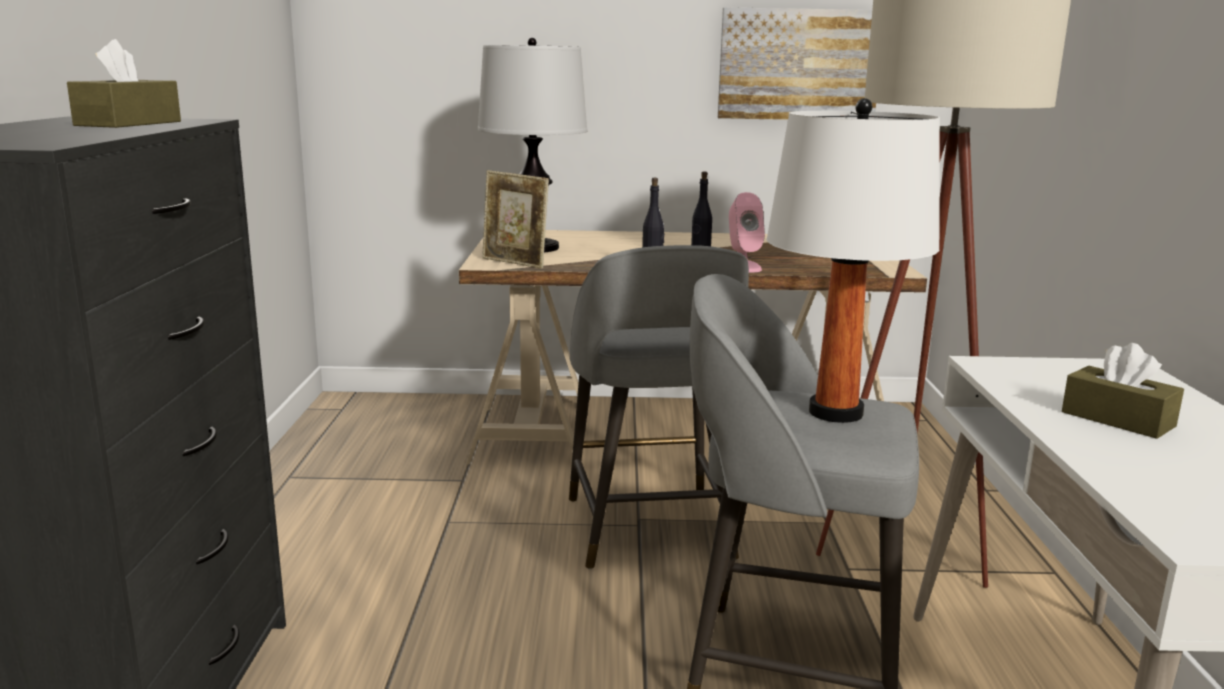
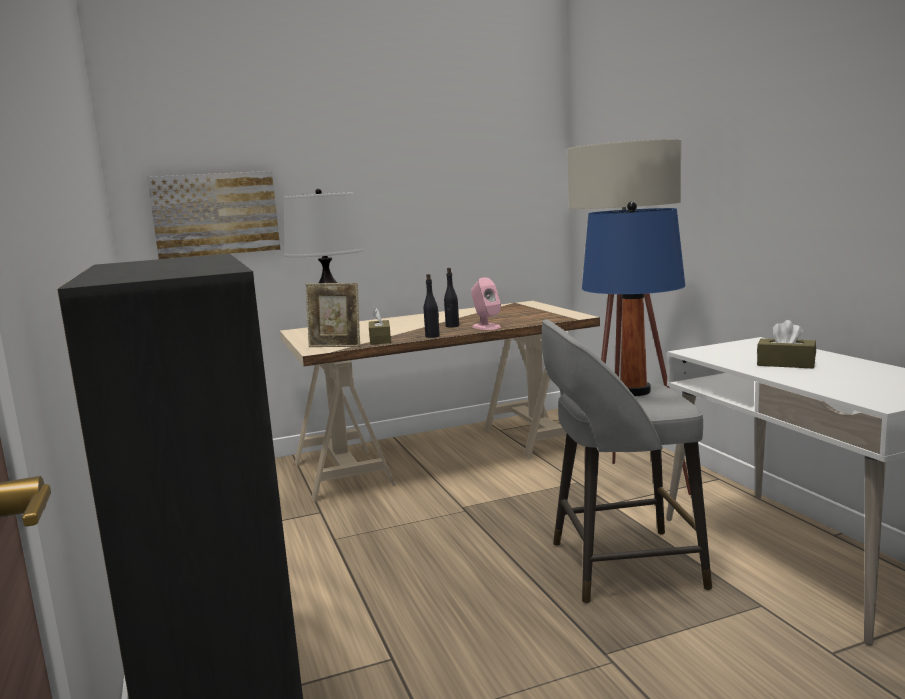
camera: 20 degrees left, 5 degrees down
brown tissue box [67,39,181,128] -> brown tissue box moved to [369,308,391,345]
grey stool [569,245,749,569] -> none
picture [718,7,876,120] -> picture moved to [147,171,281,259]
white table lamp [766,98,940,423] -> blue table lamp [582,201,685,396]

